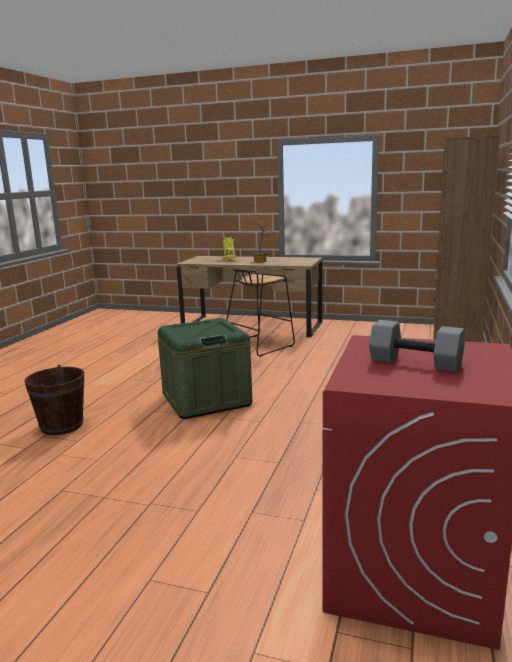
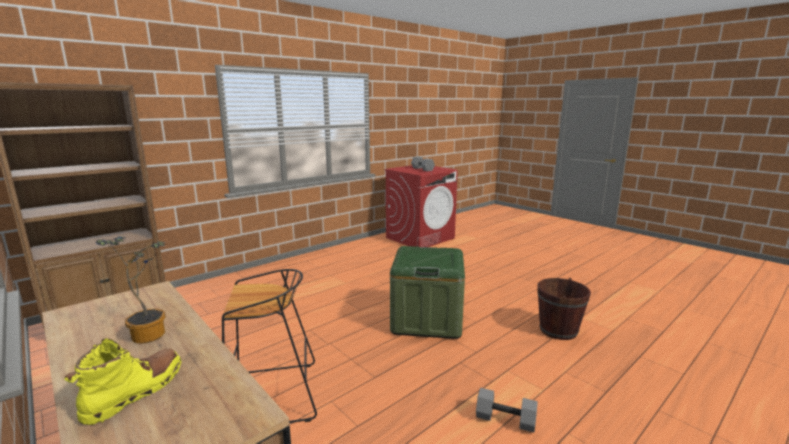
camera: 150 degrees left, 0 degrees up
none -> grey dumbbell [476,388,538,433]

